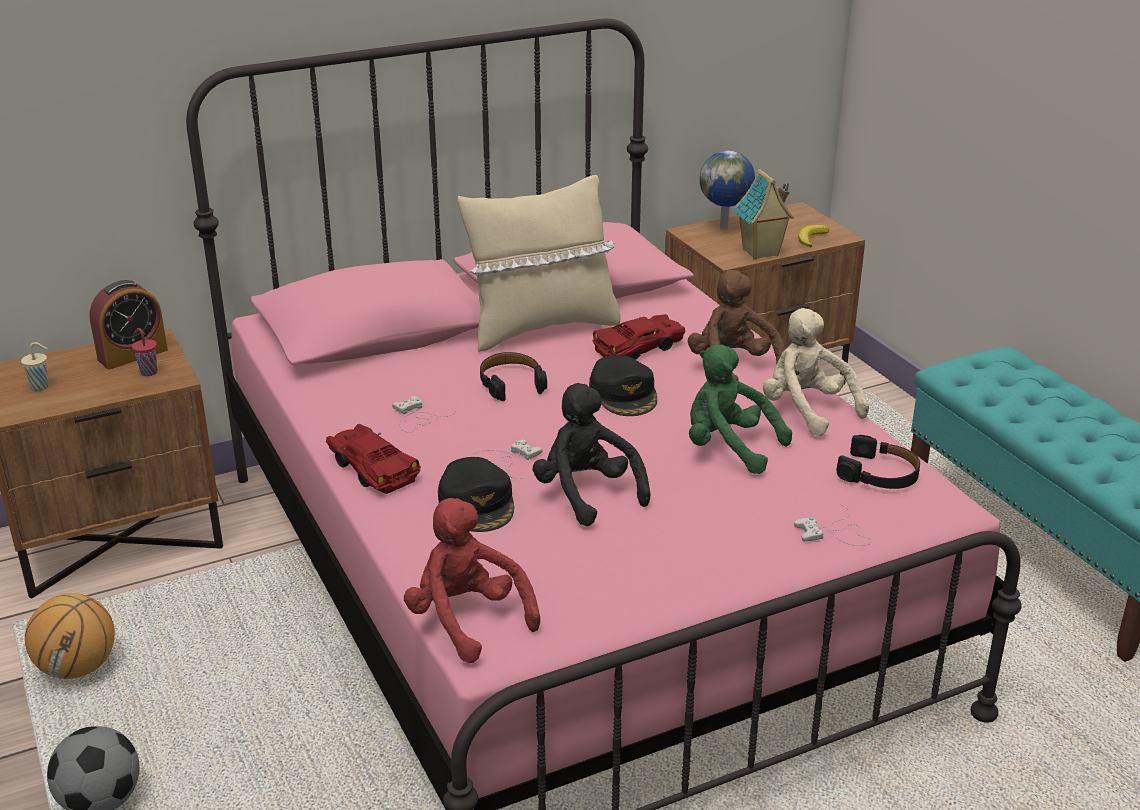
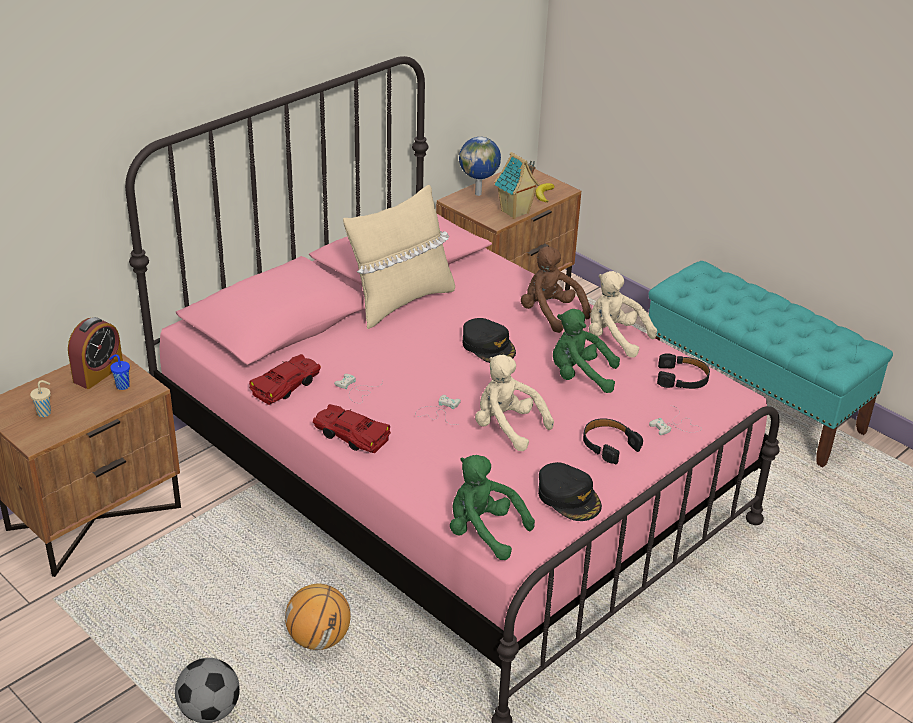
camera: 20 degrees left, 5 degrees up
basketball [25,593,115,679] -> basketball moved to [285,584,351,650]
red cup [132,328,157,376] -> blue cup [109,354,130,390]
red plush toy [404,498,540,663] -> green plush toy [450,455,535,560]
black cap [438,457,514,532] -> black cap moved to [538,462,602,521]
black headphones [480,352,547,401] -> black headphones moved to [583,418,643,464]
black plush toy [532,383,650,526] -> beige plush toy [475,355,554,451]
red toy car [592,314,686,360] -> red toy car moved to [249,354,321,405]

